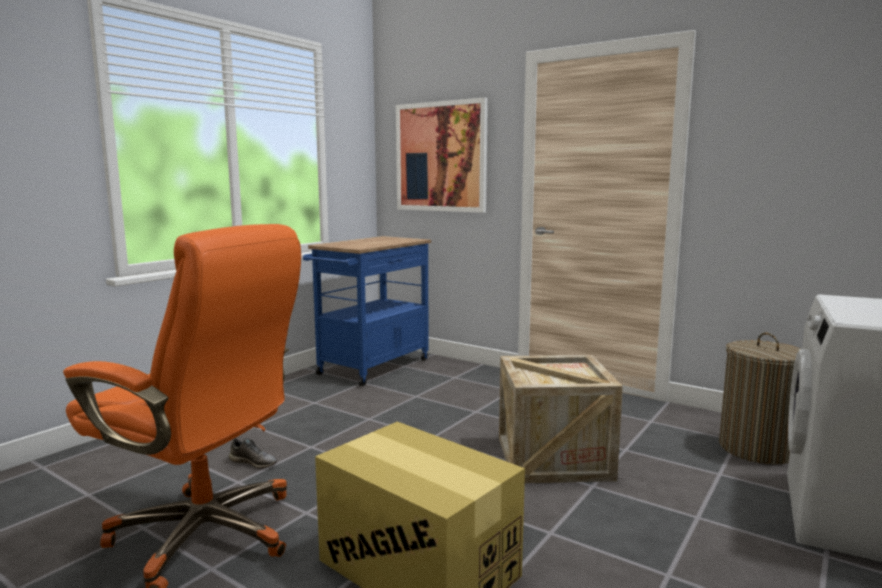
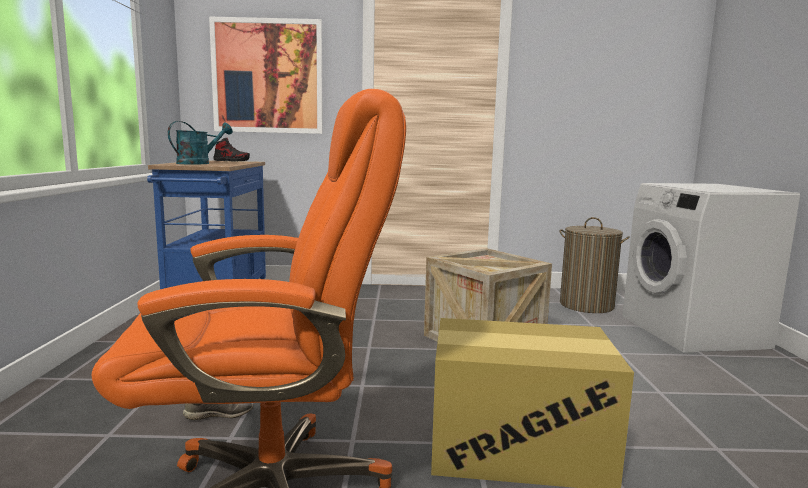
camera: 35 degrees left, 0 degrees up
none -> turquoise watering can [168,121,233,164]
none -> shoe [213,138,250,161]

